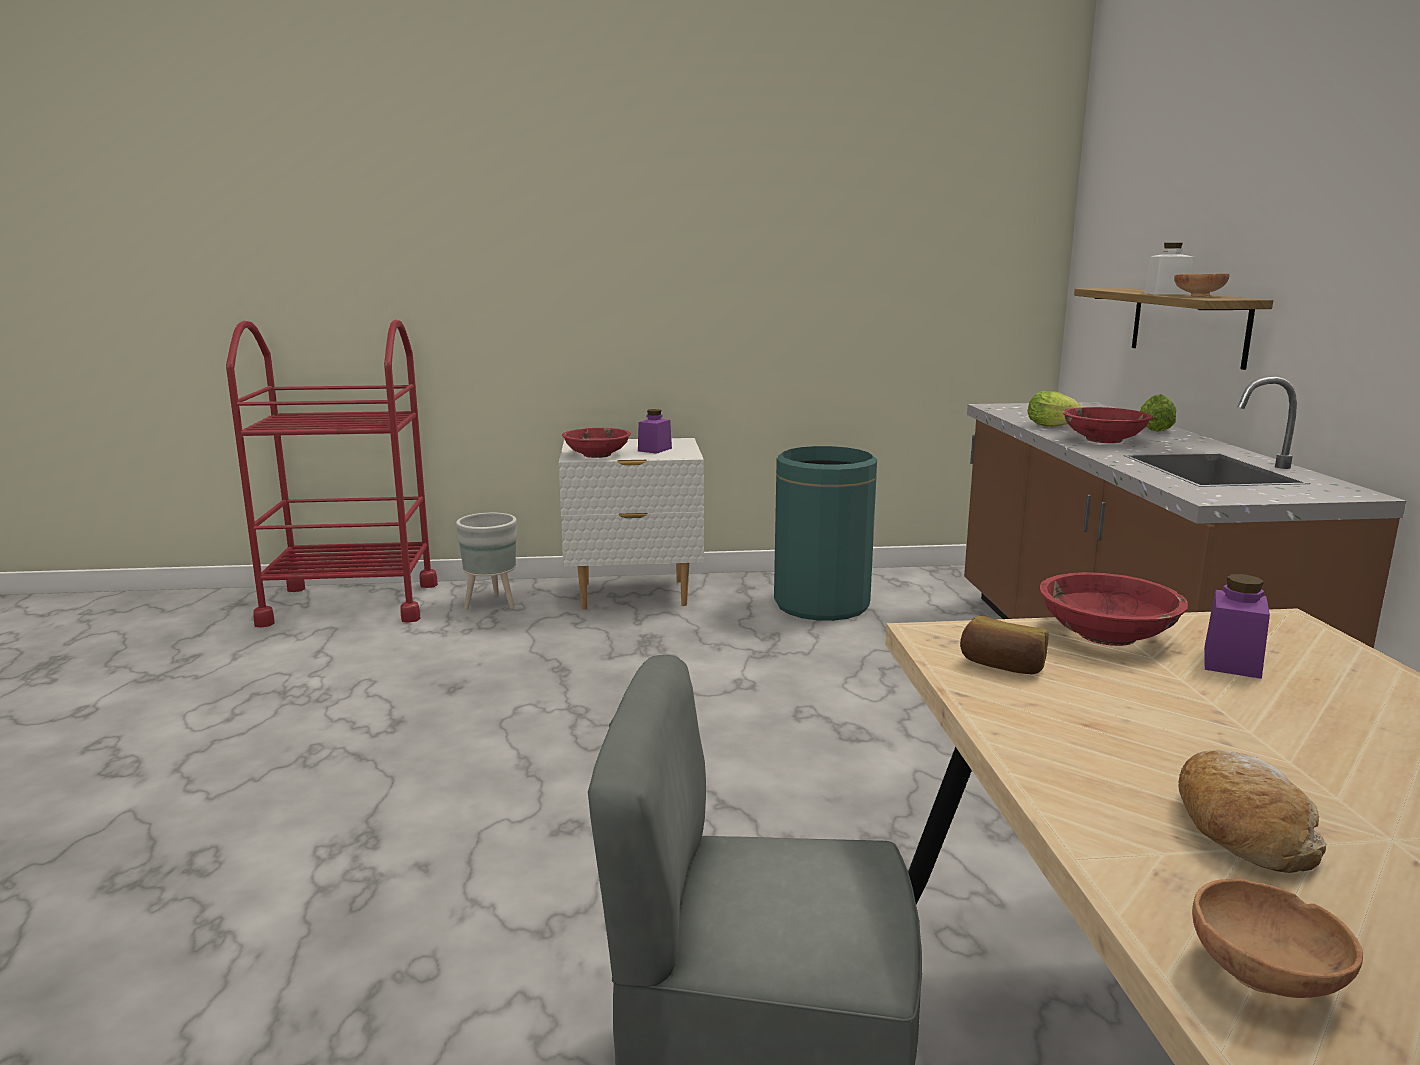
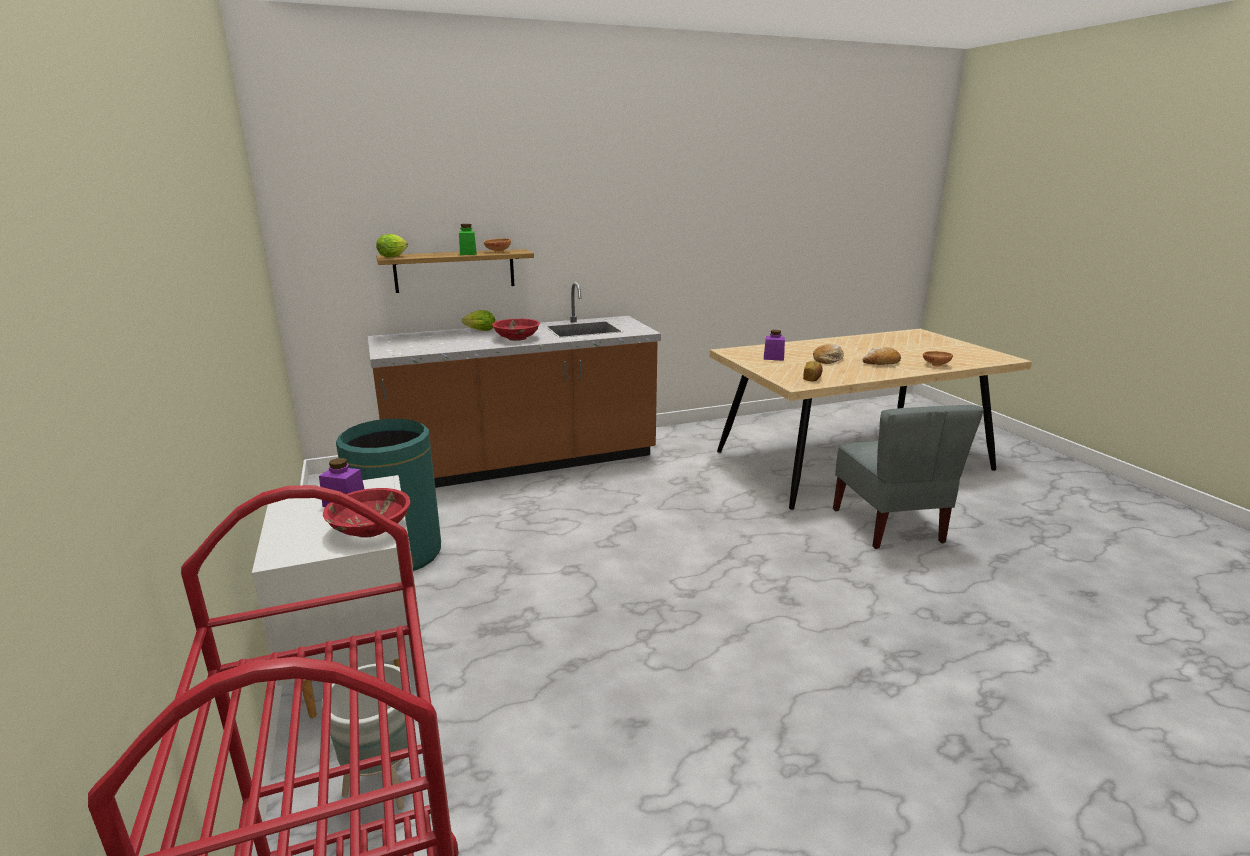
camera: 105 degrees left, 5 degrees up
lettuce [1028,391,1083,427] -> lettuce moved to [376,234,408,258]
red bowl [1039,572,1188,646] -> none
white jar [1144,243,1193,295] -> green jar [459,224,477,255]
none -> bread [813,344,844,364]

